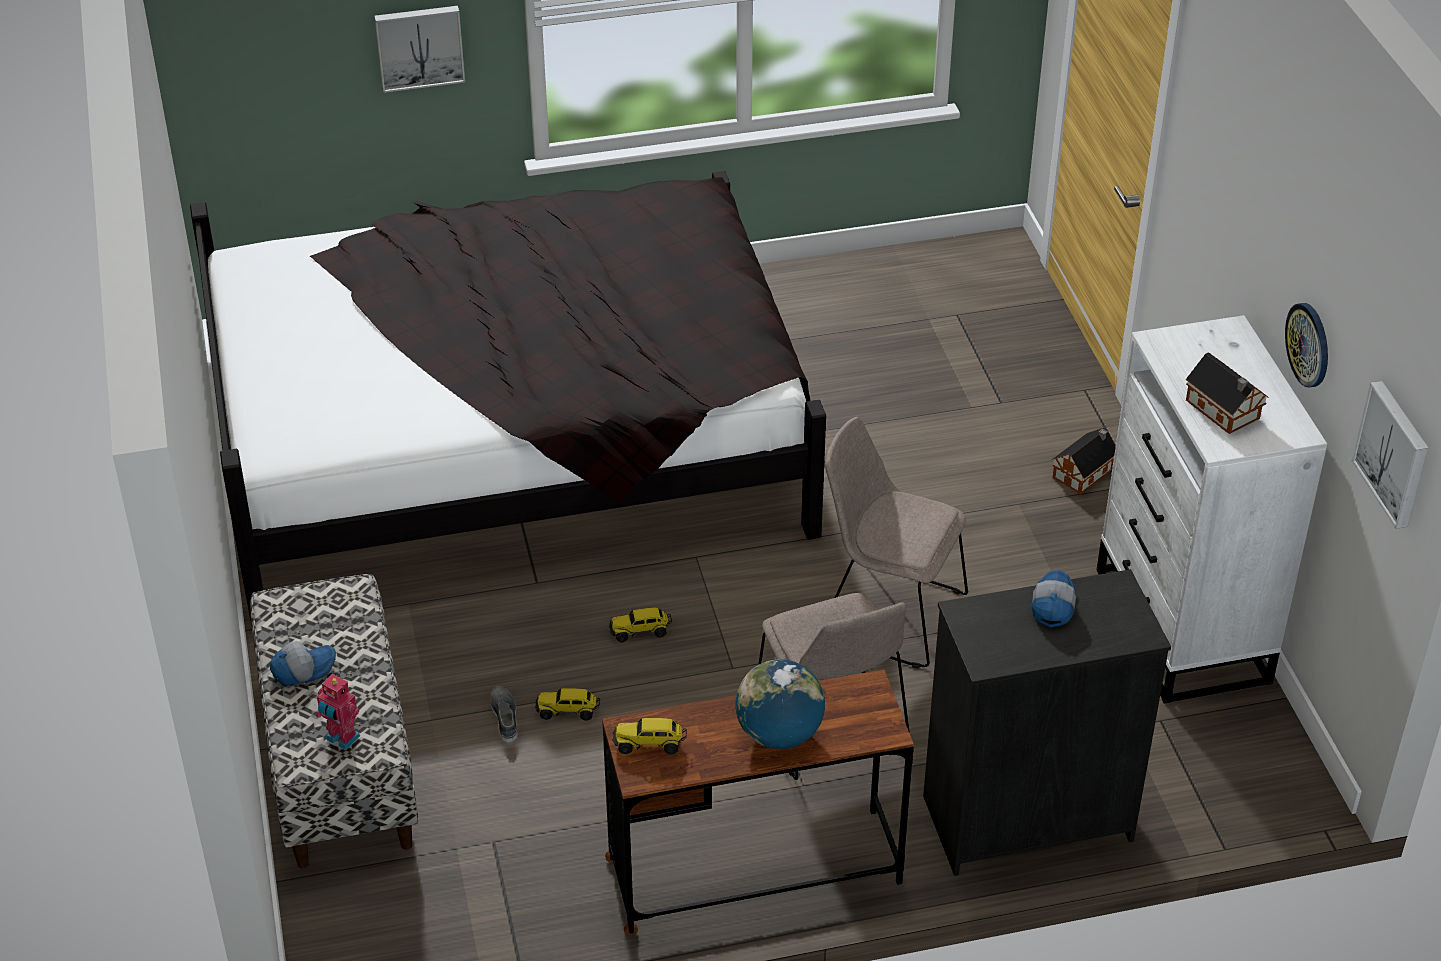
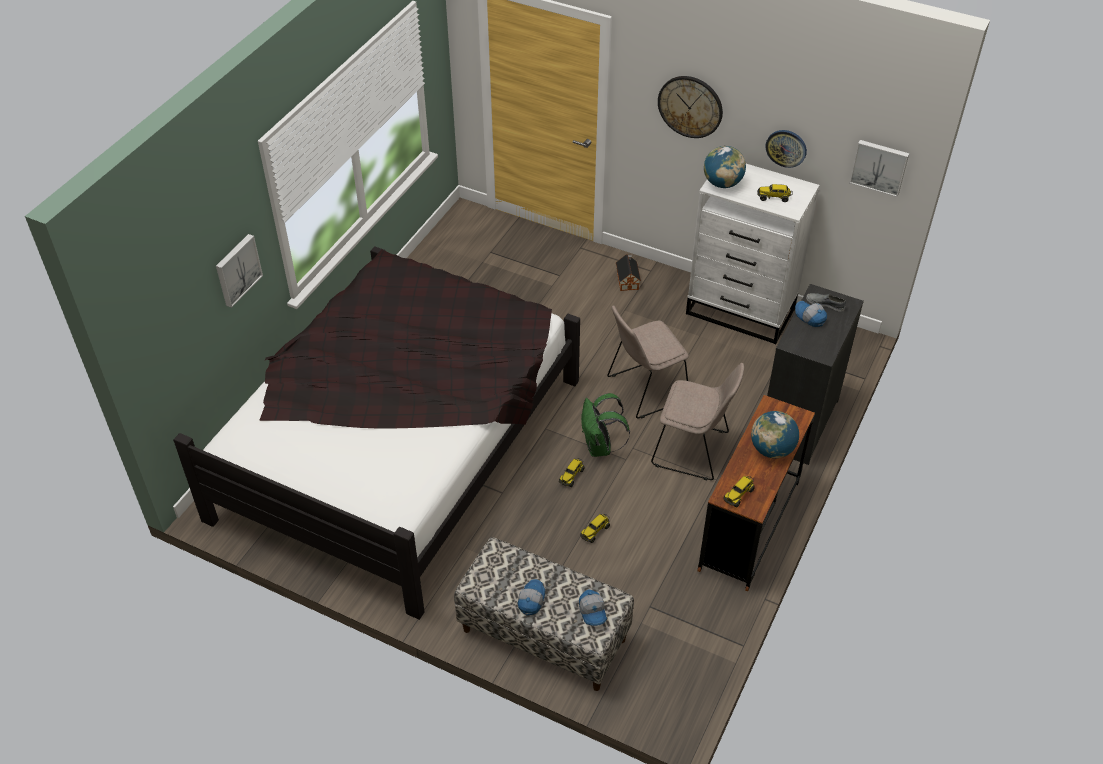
camera: 50 degrees left, 5 degrees up
toy robot [316,674,360,750] -> cap [579,590,607,626]
grey shoe [490,686,518,742] -> grey shoe moved to [806,293,846,312]
toy house [1186,352,1269,434] -> toy truck [757,184,793,202]
none -> green backpack [581,393,630,457]
none -> wall clock [658,76,723,138]
none -> globe [704,146,746,188]

